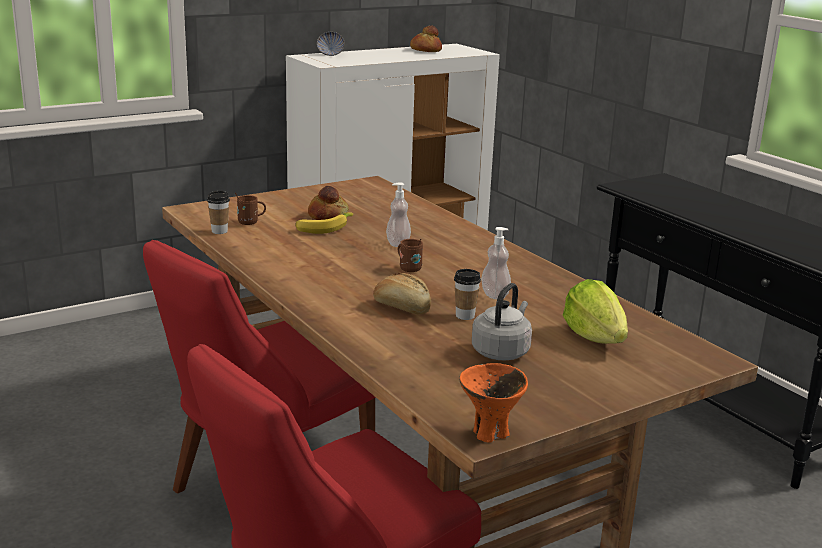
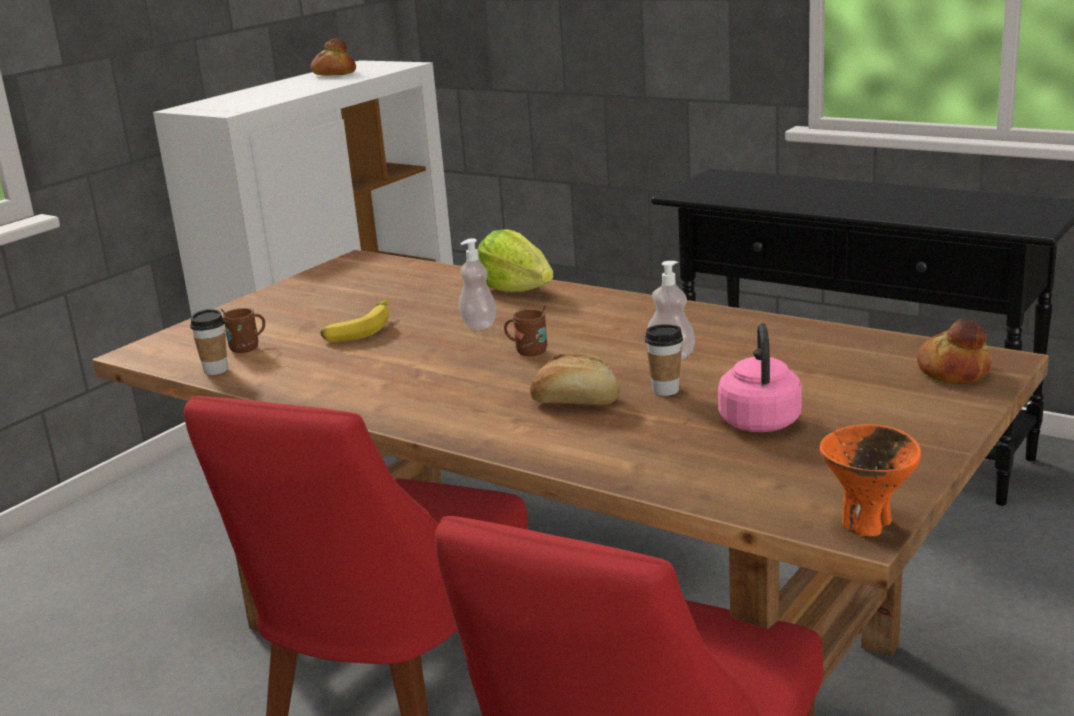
camera: 20 degrees left, 0 degrees up
bread [308,186,349,220] -> bread moved to [917,319,992,384]
bowl [317,32,345,56] -> none
grey kettle [472,283,532,360] -> pink kettle [718,323,802,432]
lettuce [563,279,628,344] -> lettuce moved to [478,229,554,293]

